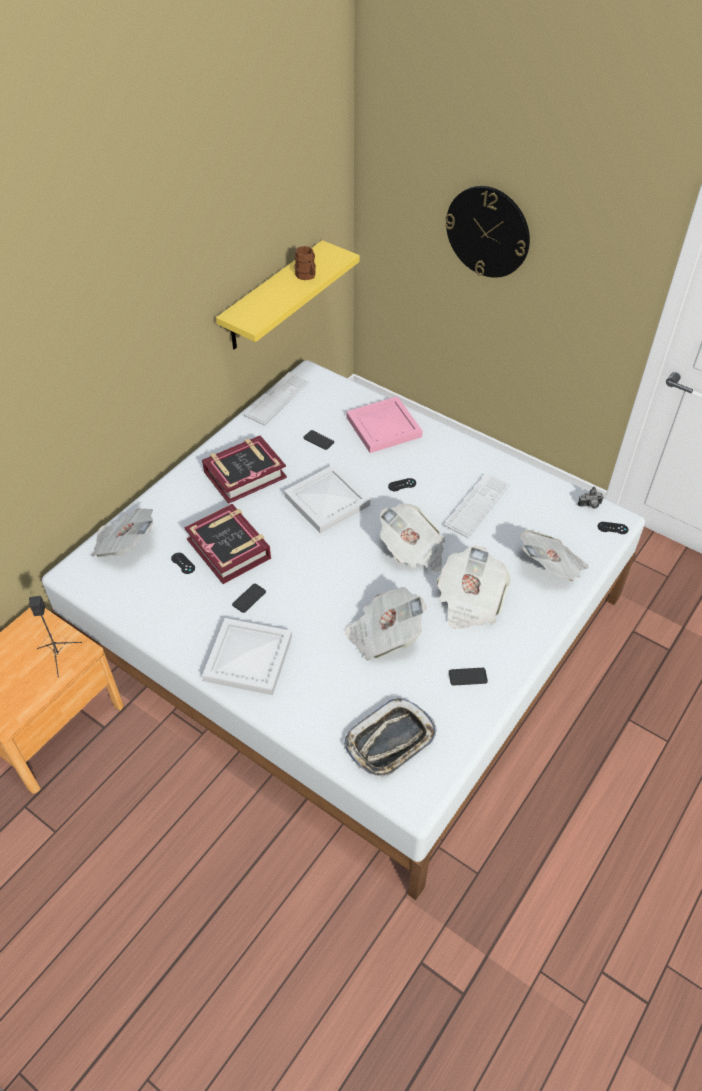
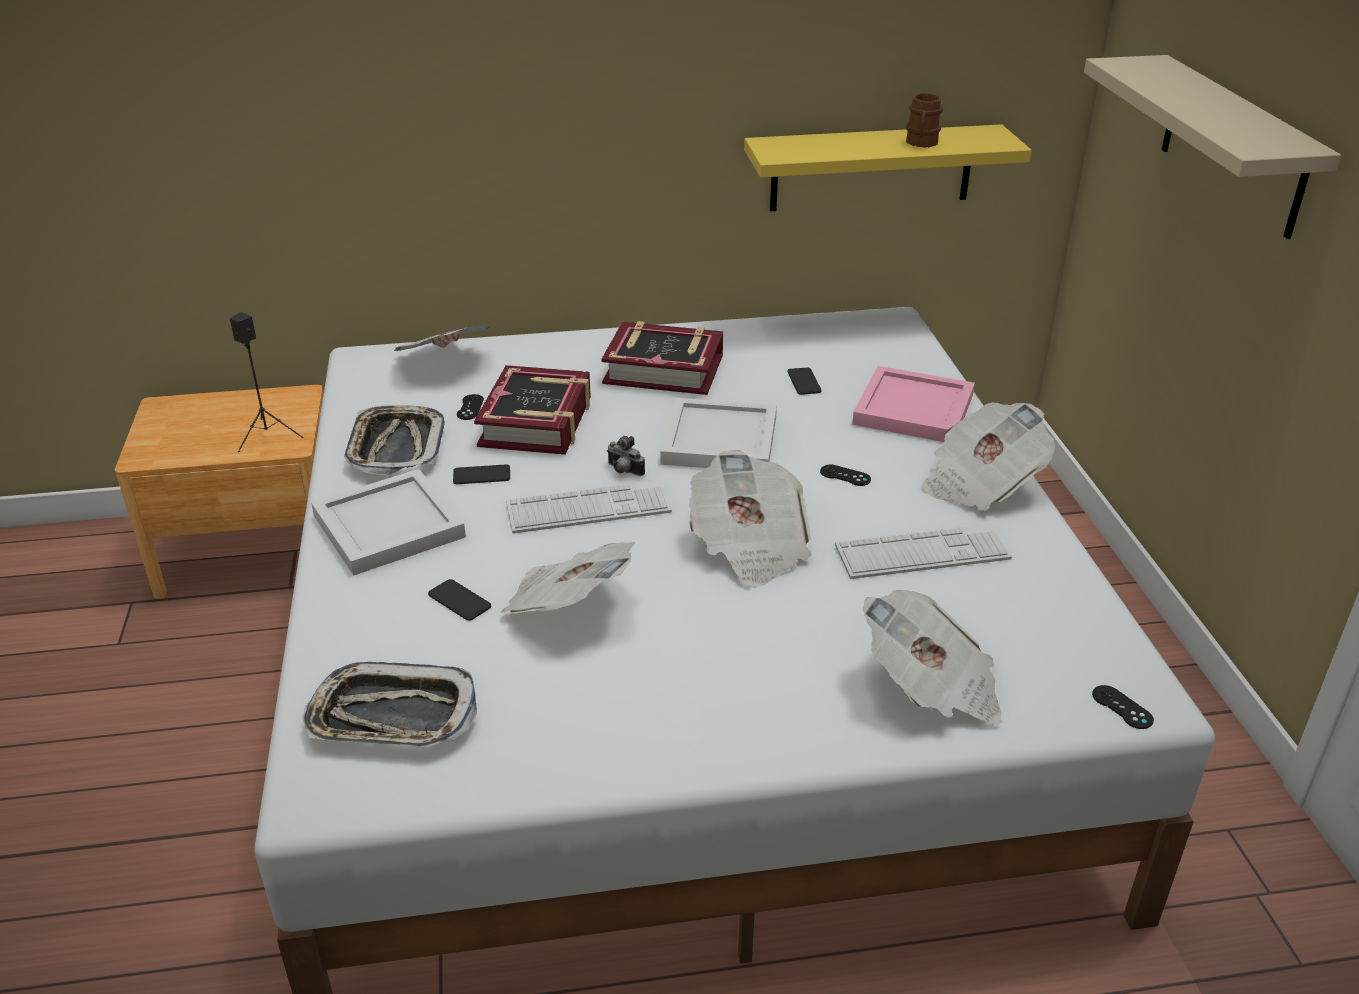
camera: 45 degrees right, 15 degrees down
keyboard [244,372,309,426] -> keyboard moved to [506,480,672,534]
newspaper [437,546,511,629] -> newspaper moved to [922,402,1055,511]
wall clock [445,186,530,278] -> beige shelf [1084,55,1341,239]
phone [449,668,488,686] -> phone moved to [428,579,491,621]
camera [578,487,604,509] -> camera moved to [607,436,645,476]
none -> tray [344,405,444,475]

